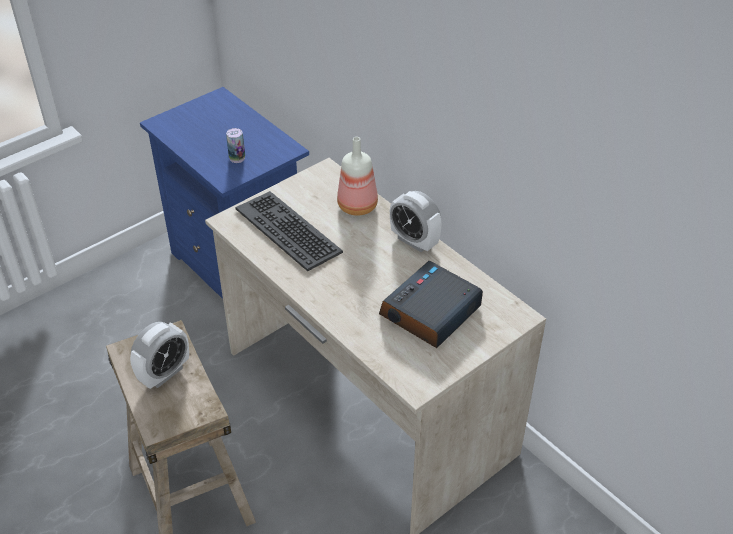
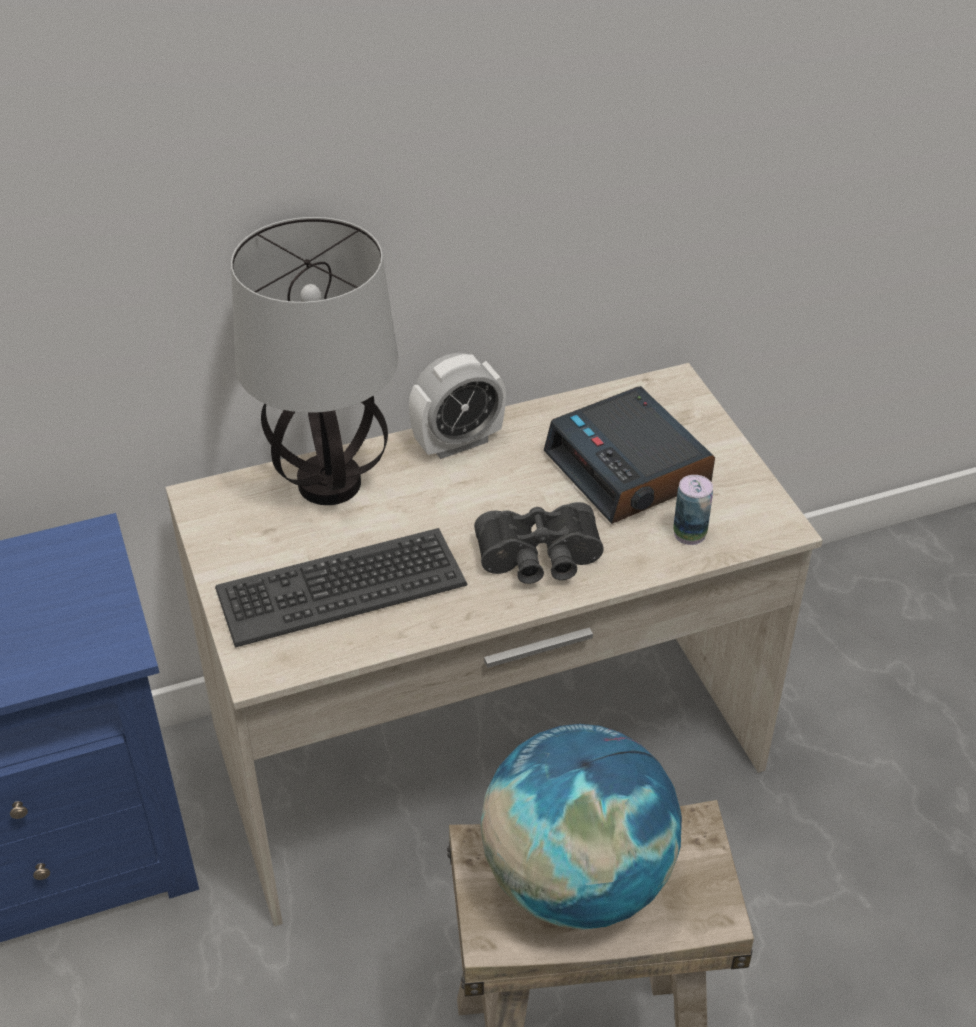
camera: 70 degrees left, 0 degrees up
alarm clock [130,322,189,389] -> globe [481,724,682,930]
can [226,128,245,163] -> can moved to [673,475,713,545]
bottle [337,137,378,216] -> table lamp [231,217,398,505]
none -> black binoculars [474,502,604,584]

